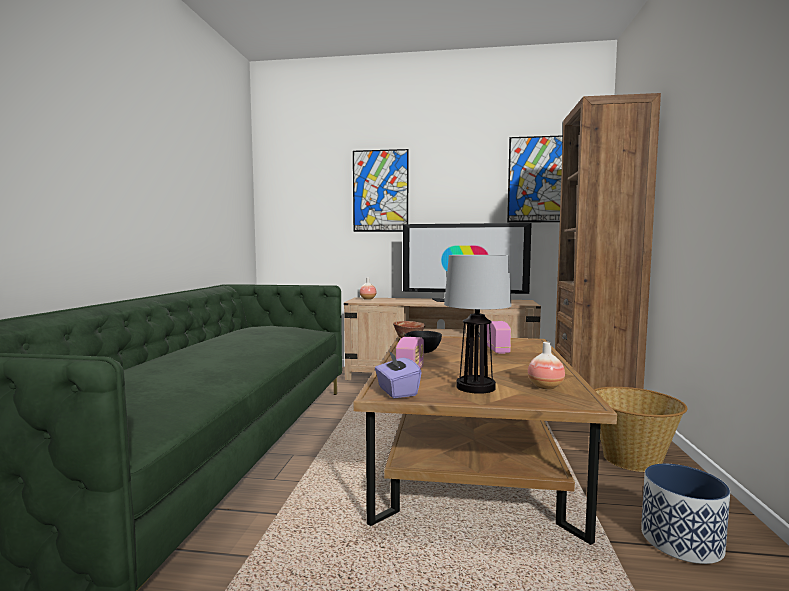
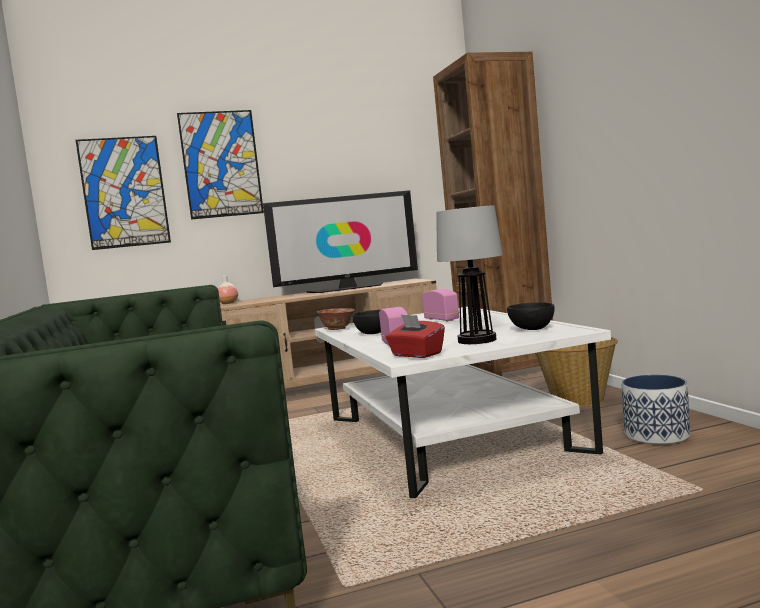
camera: 25 degrees left, 0 degrees up
brown coffee table [353,336,617,545] -> white coffee table [315,307,611,498]
purple tissue box [375,351,422,398] -> red tissue box [385,315,445,358]
picture [507,135,563,223] -> picture moved to [76,136,171,250]
vase [528,342,565,389] -> black bowl [507,302,555,330]

